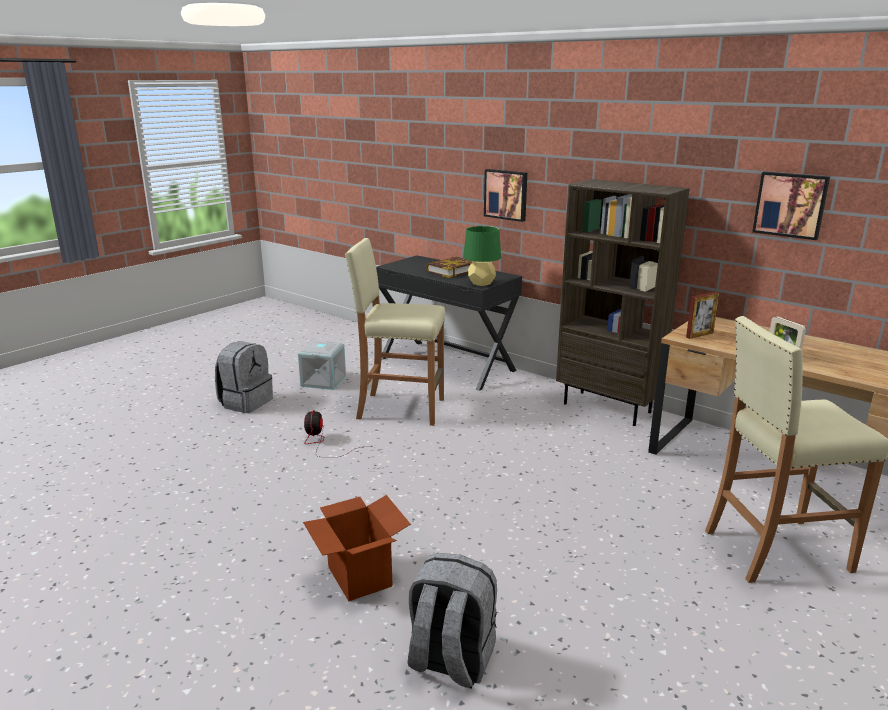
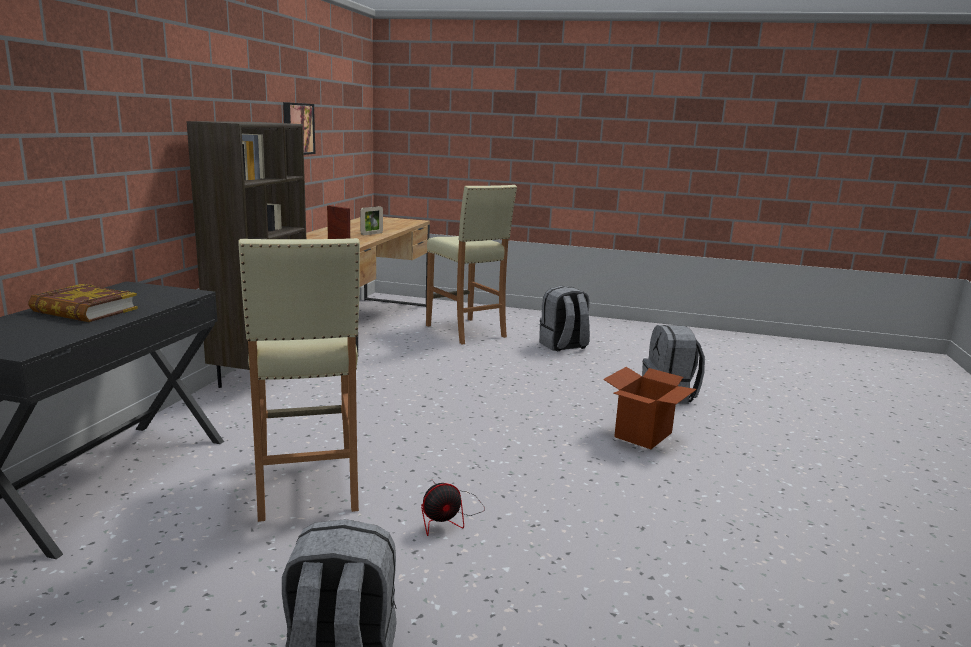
camera: 115 degrees left, 5 degrees down
grey storage box [298,341,346,390] -> none
green table lamp [463,226,501,286] -> none
picture [484,169,527,222] -> none
none -> grey backpack [539,286,590,351]

